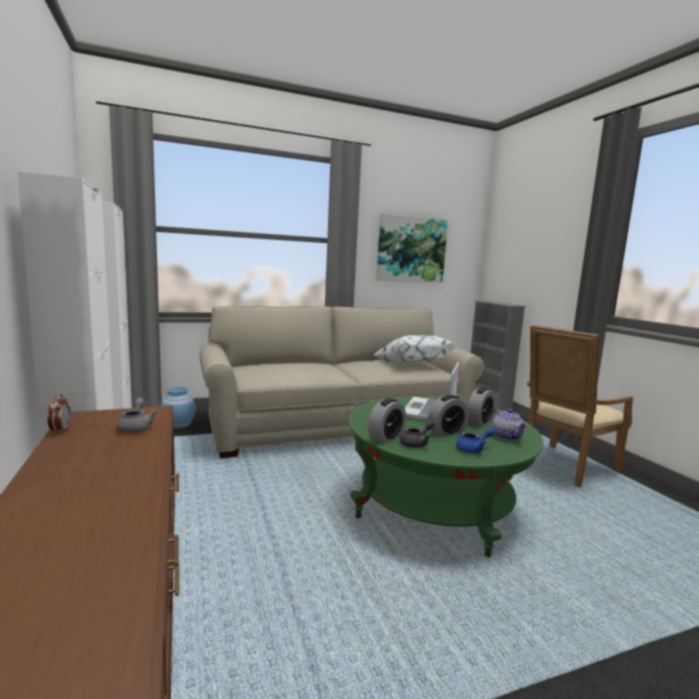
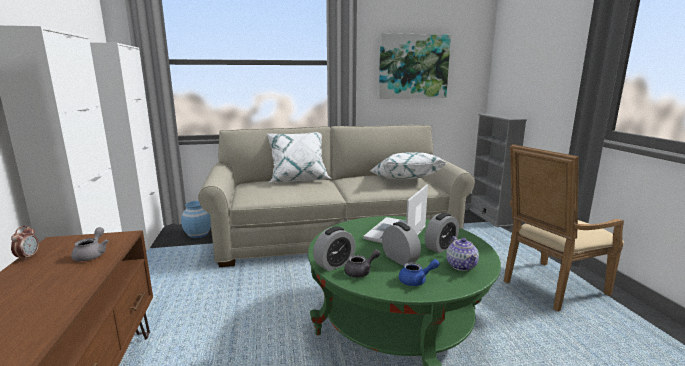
camera: 10 degrees right, 5 degrees up
alarm clock [428,395,469,437] -> alarm clock turned 105 degrees counterclockwise [382,222,421,266]
none -> white pillow [267,132,332,183]

